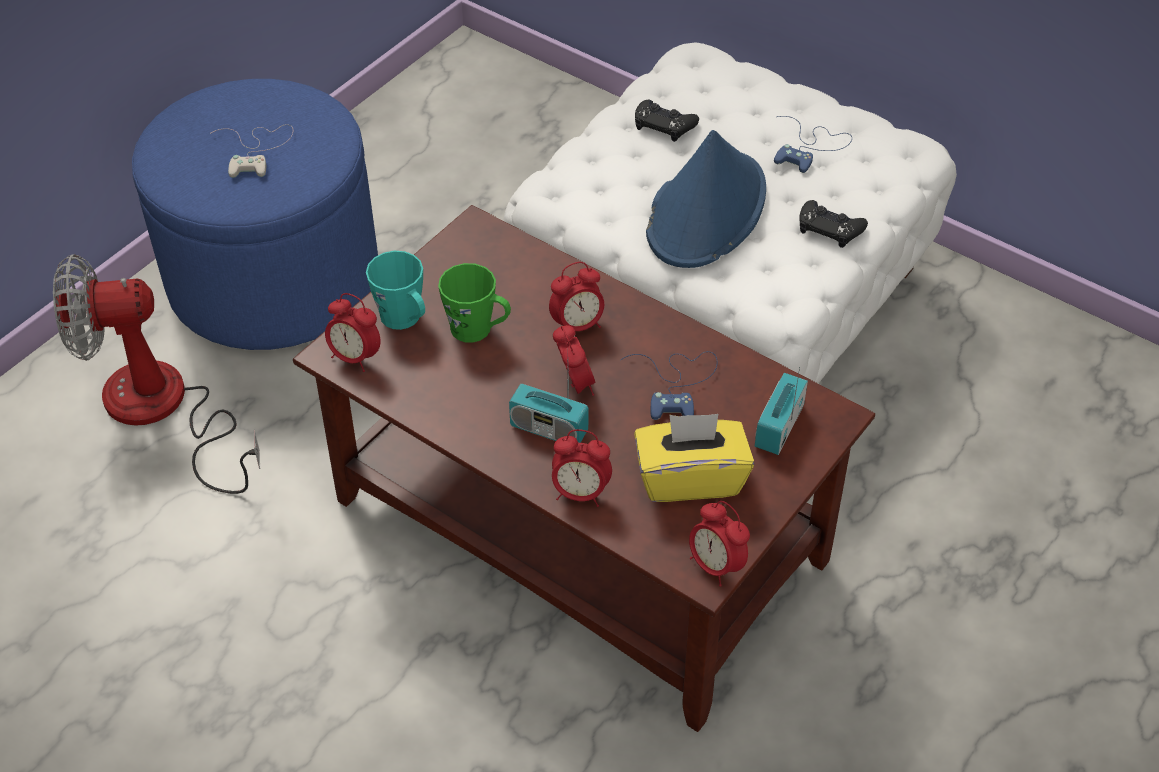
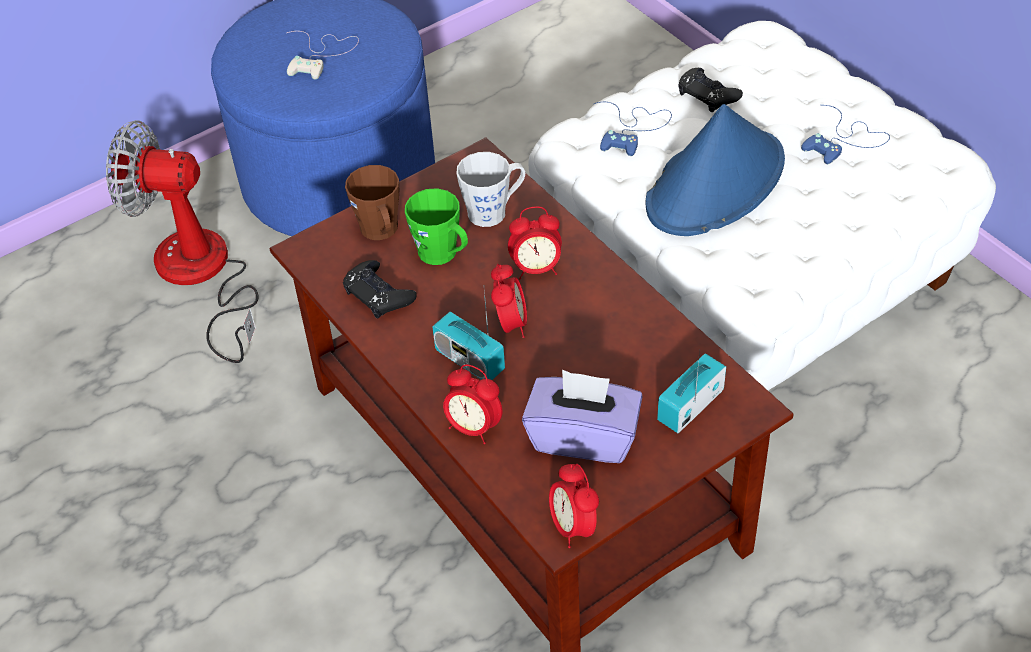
camera: 20 degrees right, 0 degrees up
alarm clock [325,293,381,372] -> none
turquoise mug [366,251,425,330] -> brown mug [345,165,399,240]
blue game controller [621,351,718,420] -> blue game controller moved to [594,102,672,156]
yellow tissue box [634,414,754,502] -> purple tissue box [522,370,643,463]
black game controller [799,200,868,248] -> black game controller moved to [343,260,417,318]
none -> grey mug [456,152,525,227]

